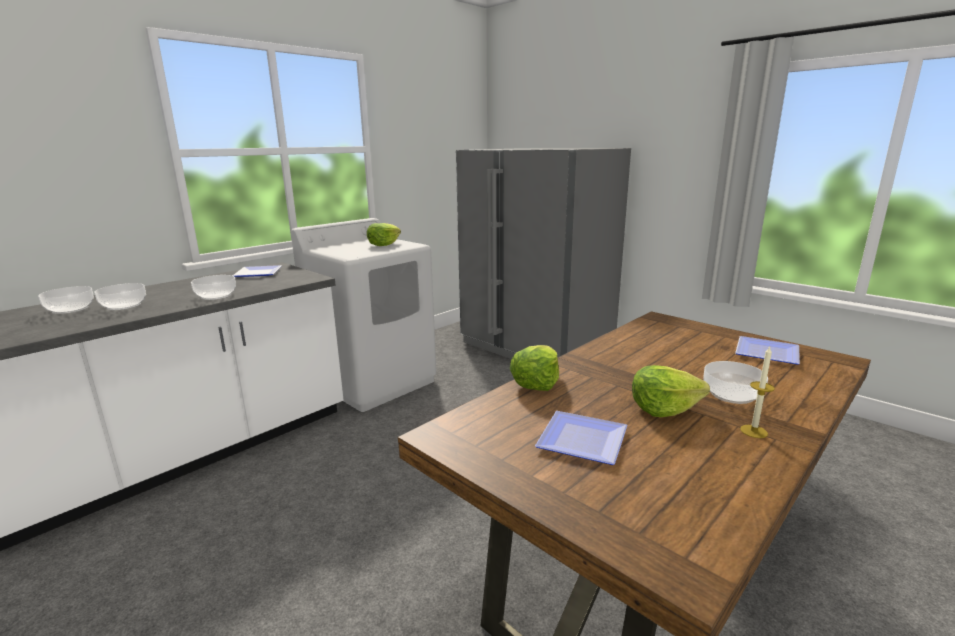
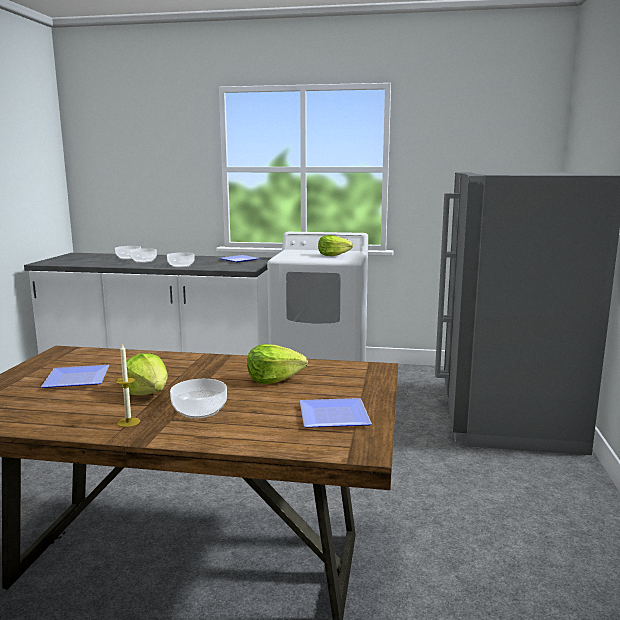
camera: 55 degrees right, 5 degrees down
lettuce [510,345,559,391] -> lettuce moved to [247,344,308,384]

